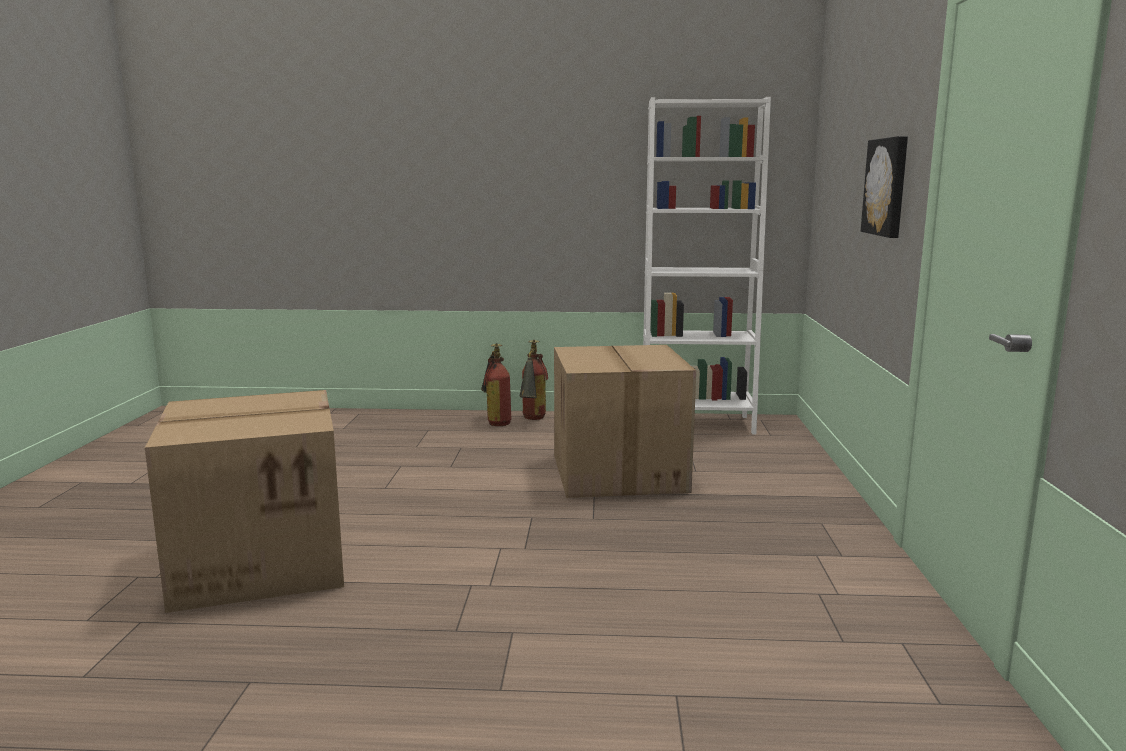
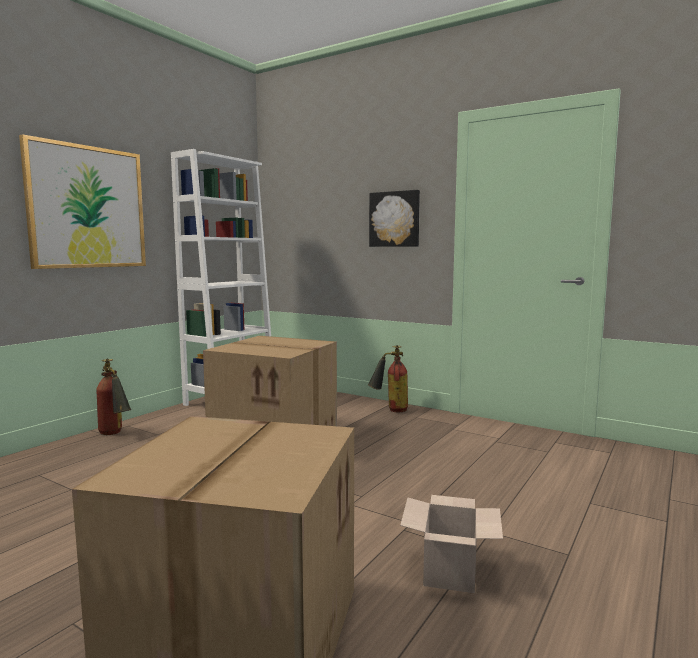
camera: 60 degrees left, 5 degrees down
fire extinguisher [481,343,511,426] -> fire extinguisher moved to [368,345,408,412]
none -> picture [19,134,146,269]
none -> cardboard box [400,495,503,593]

